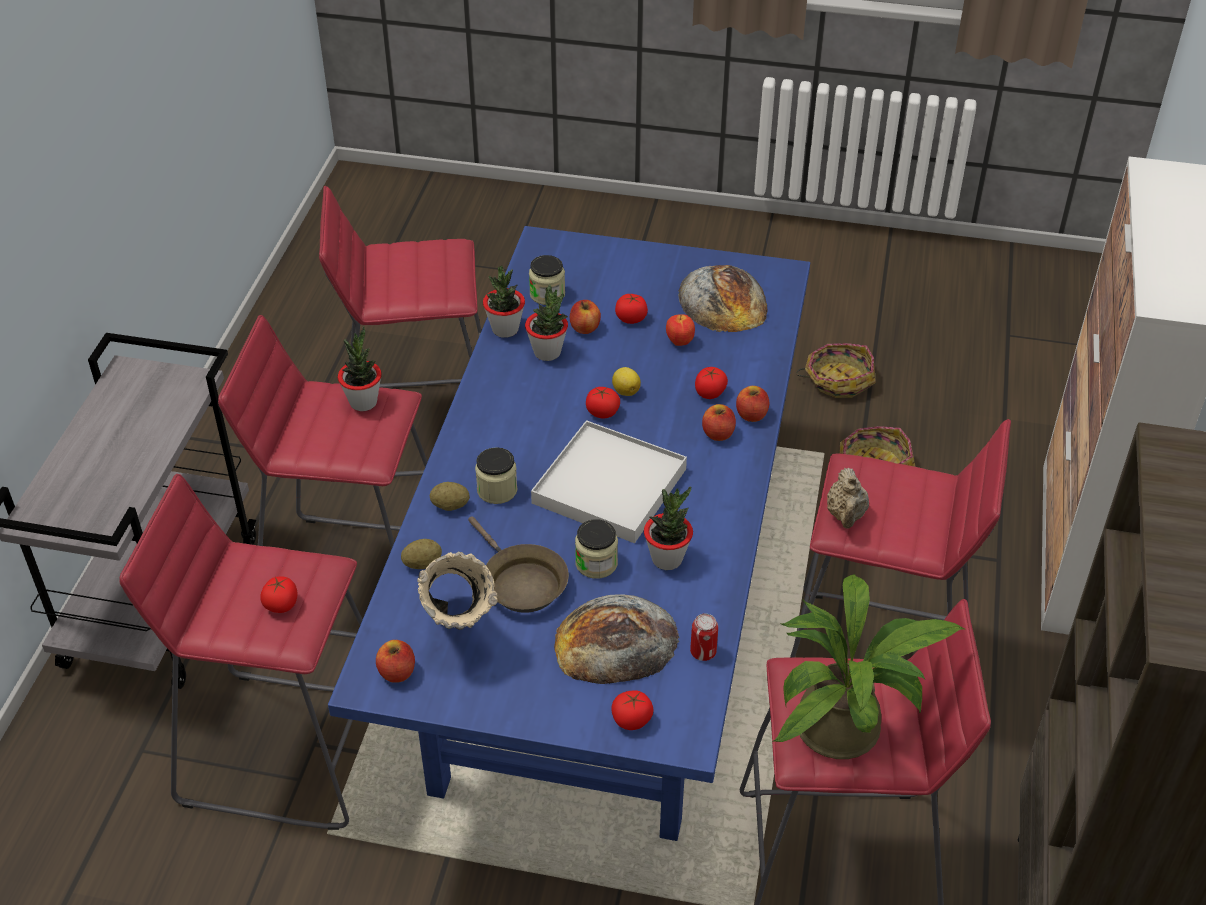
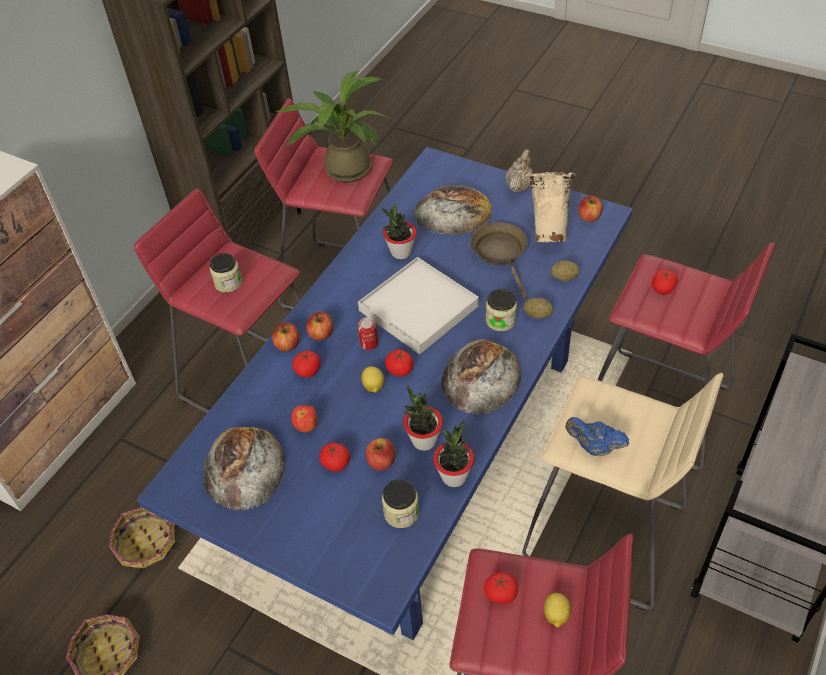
camera: 160 degrees left, 5 degrees up
red stool [218,315,428,638] -> beige stool [522,373,723,611]
potted plant [338,326,382,411] -> blue teapot [565,417,629,457]
jar [575,519,618,579] -> jar moved to [210,253,242,293]
tomato [611,690,653,730] -> tomato moved to [484,572,518,604]
can [690,614,718,661] -> can moved to [358,317,378,350]
beige teapot [827,468,869,529] -> beige teapot moved to [505,149,533,193]
none -> bread [440,339,521,415]
none -> lemon [544,593,571,628]

